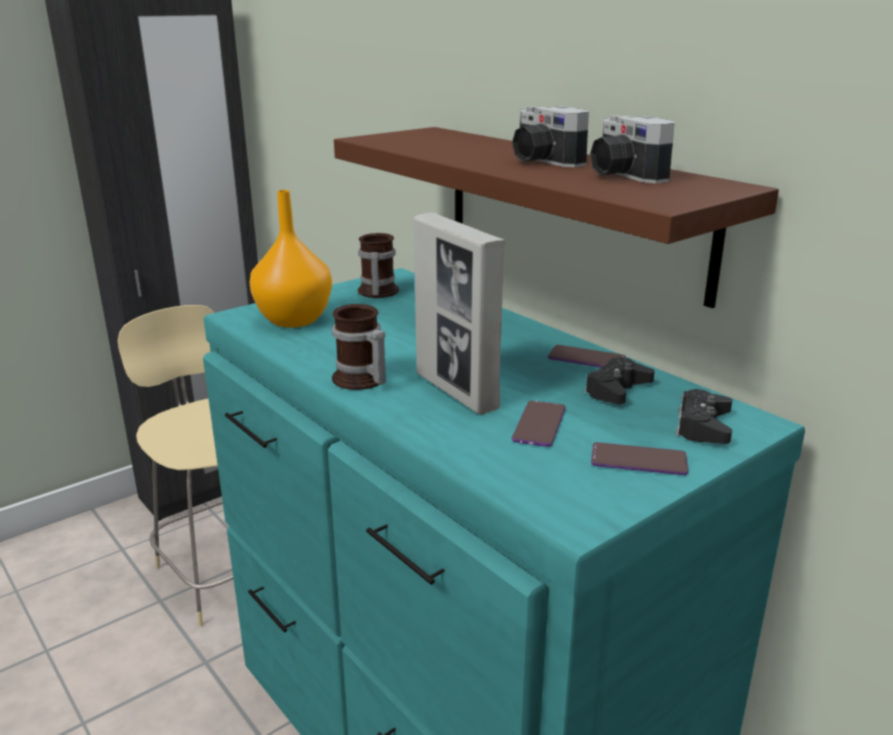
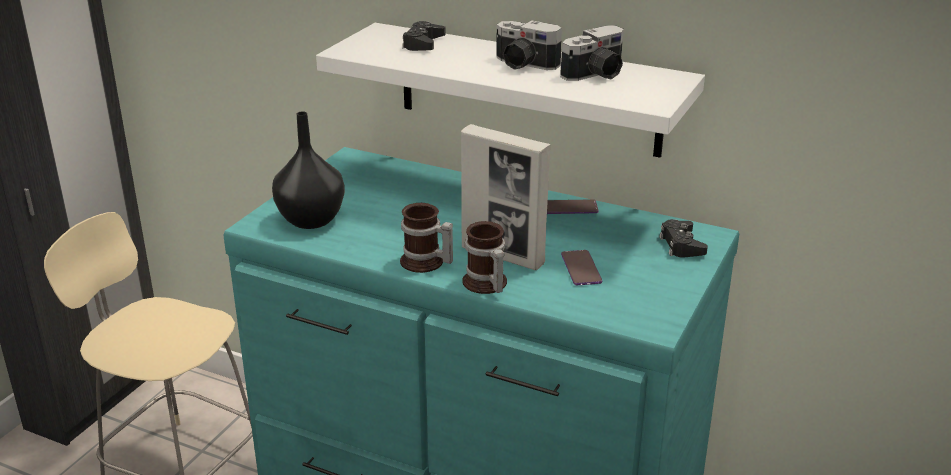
camera: 25 degrees left, 5 degrees up
orange vase [250,190,332,328] -> black vase [272,111,345,229]
brown shelf [334,127,779,308] -> white shelf [316,23,705,158]
mug [358,233,399,298] -> mug moved to [462,221,507,294]
black game controller [585,357,655,404] -> black game controller moved to [402,21,446,51]
camera [590,115,675,183] -> camera turned 75 degrees counterclockwise [560,25,624,81]
phone [591,442,688,475] -> none

